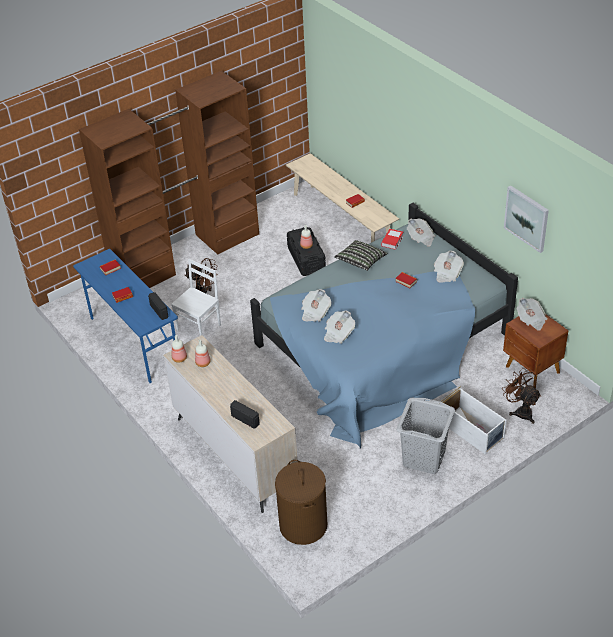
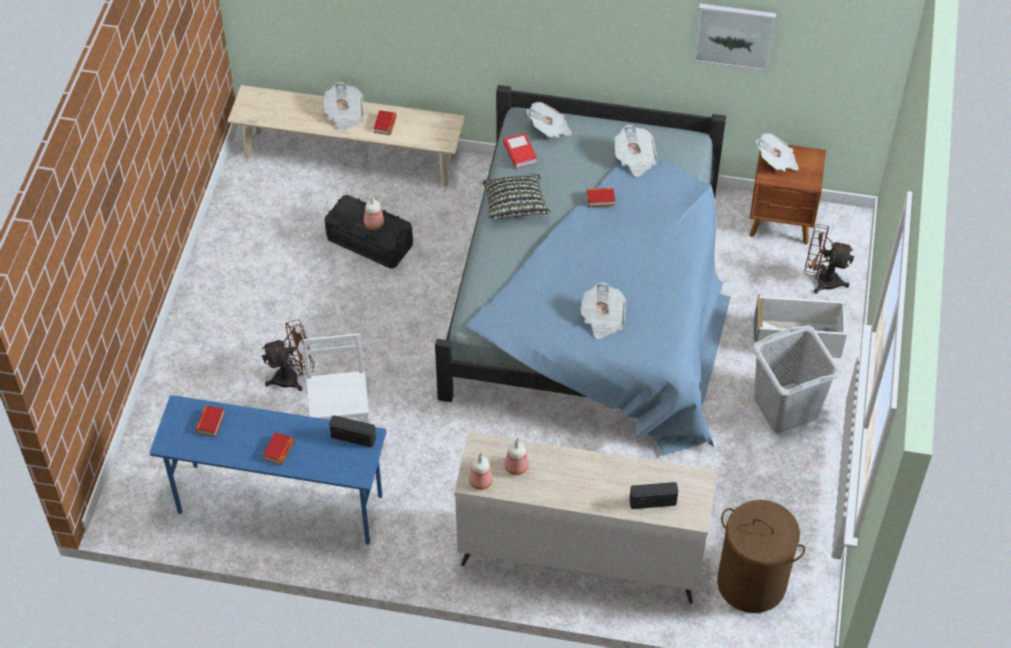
camera: 45 degrees left, 10 degrees up
brown wardrobe [79,71,259,288] -> none
newspaper [301,289,331,322] -> newspaper moved to [323,82,364,132]

